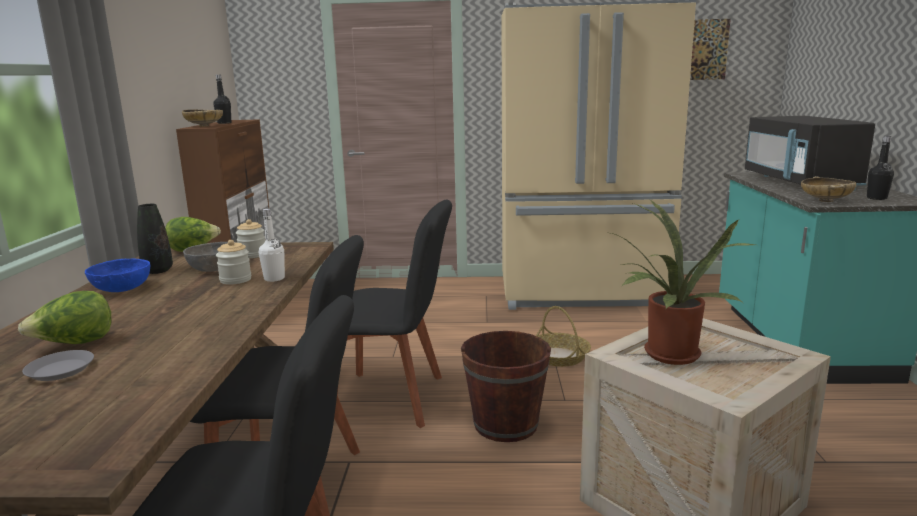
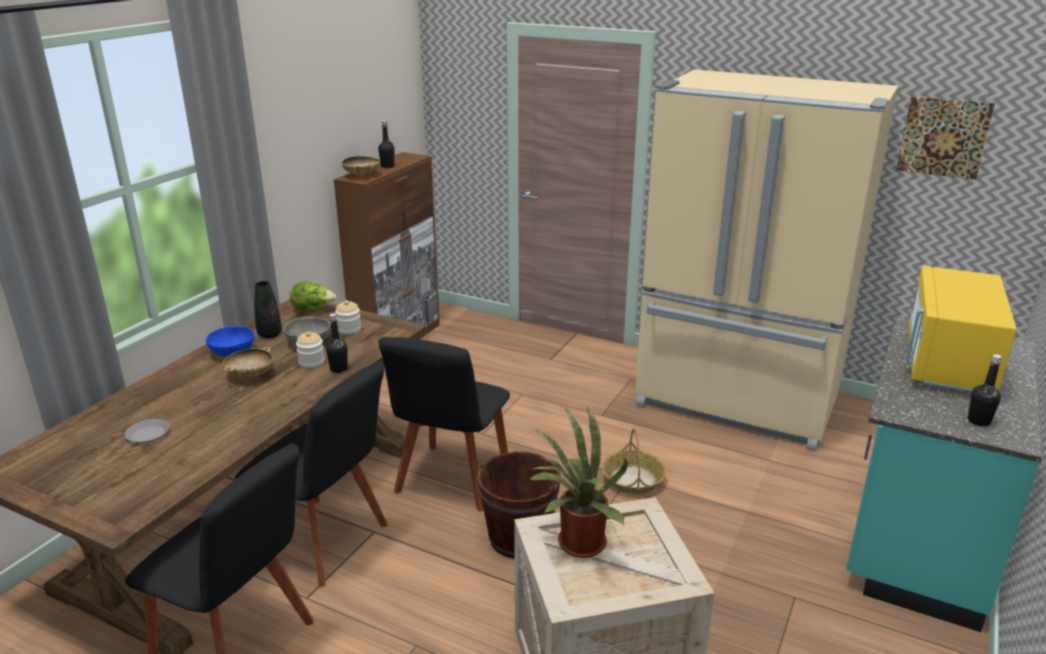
camera: 25 degrees right, 10 degrees up
lettuce [18,291,111,344] -> none
white bottle [258,209,285,282] -> black bottle [326,313,348,373]
black chair [337,199,452,428] -> black chair turned 75 degrees clockwise [378,337,510,512]
black microwave [745,116,875,190] -> yellow microwave [907,265,1017,392]
beige bowl [801,176,856,202] -> beige bowl moved to [223,347,273,379]

